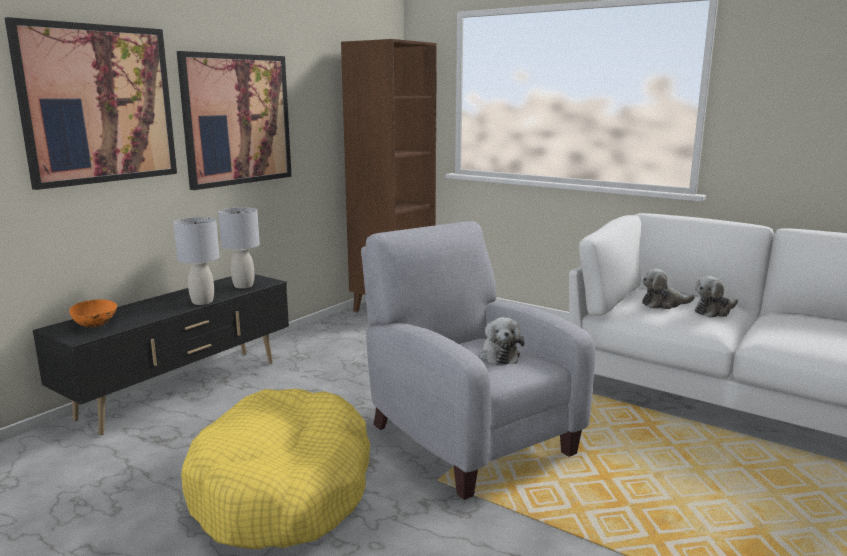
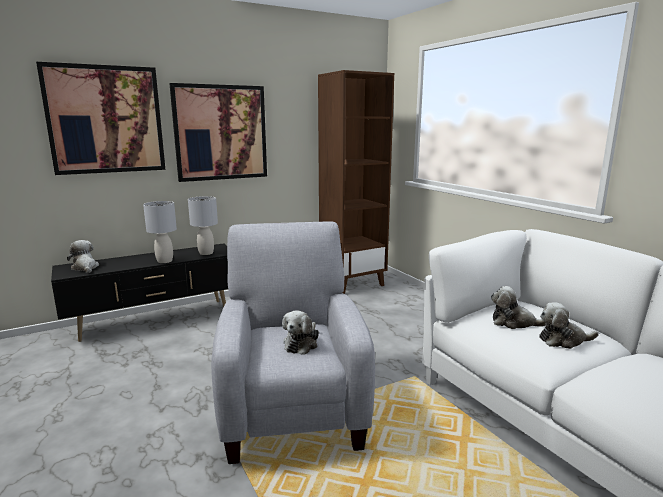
camera: 25 degrees right, 0 degrees up
orange bowl [69,299,117,327] -> plush toy [67,240,99,273]
yellow dog bed [181,389,370,549] -> none

